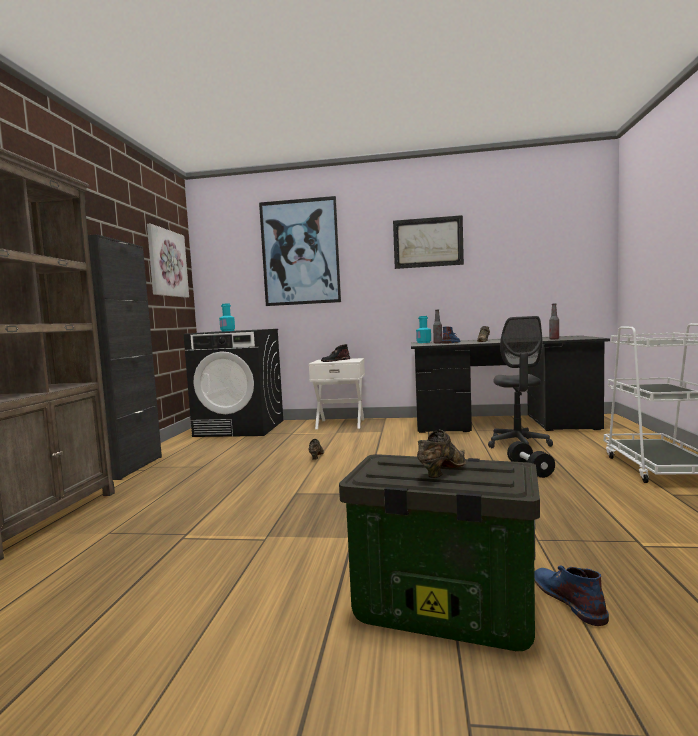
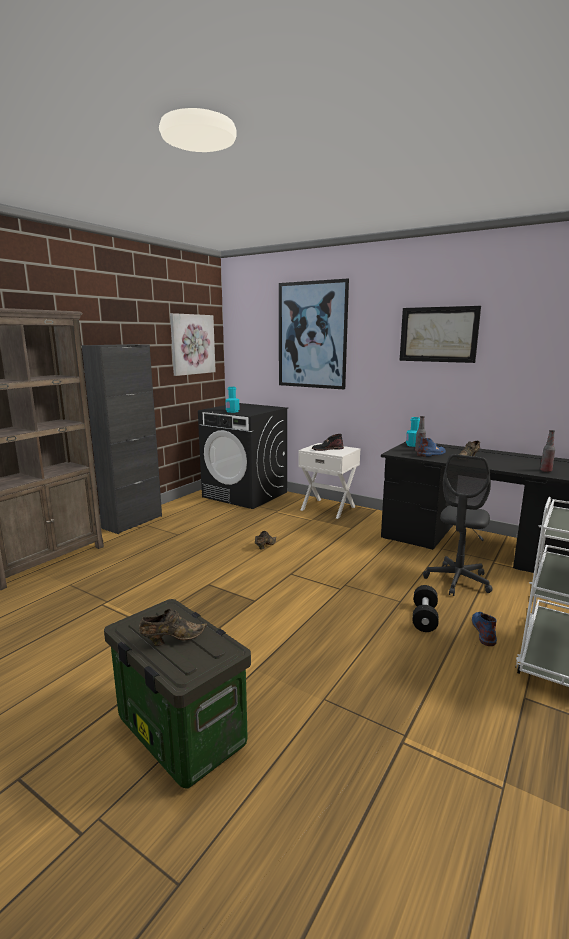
camera: 25 degrees right, 10 degrees up
blue boot [534,566,609,626] -> blue boot moved to [472,612,497,646]

